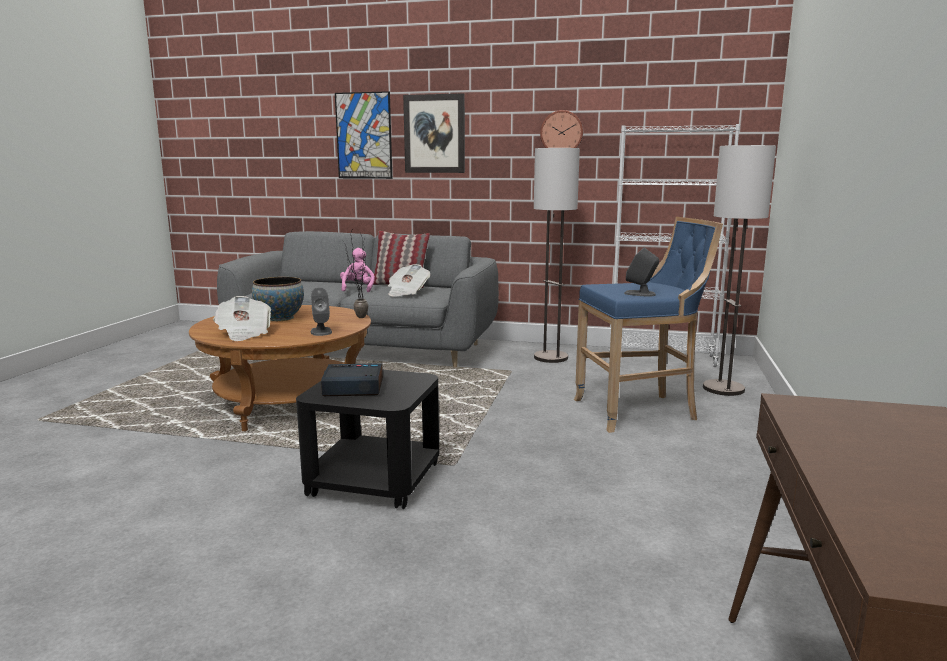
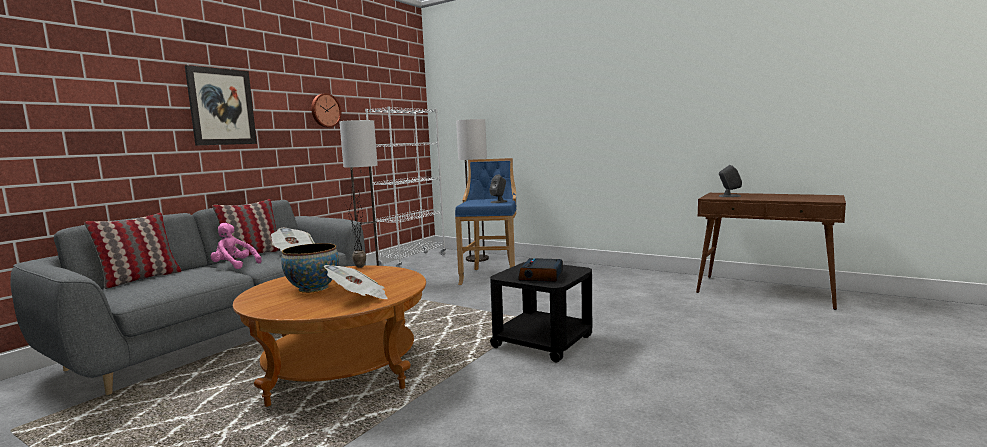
camera: 70 degrees left, 5 degrees down
grey speaker [311,287,332,336] -> grey speaker moved to [719,165,742,197]
picture [335,91,392,179] -> none
none -> pillow [84,213,181,289]

